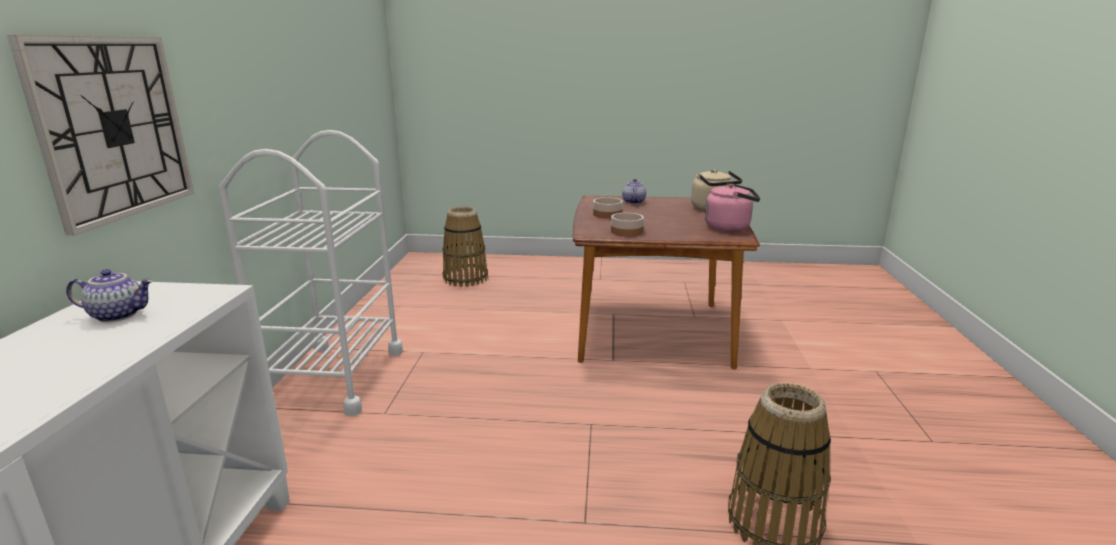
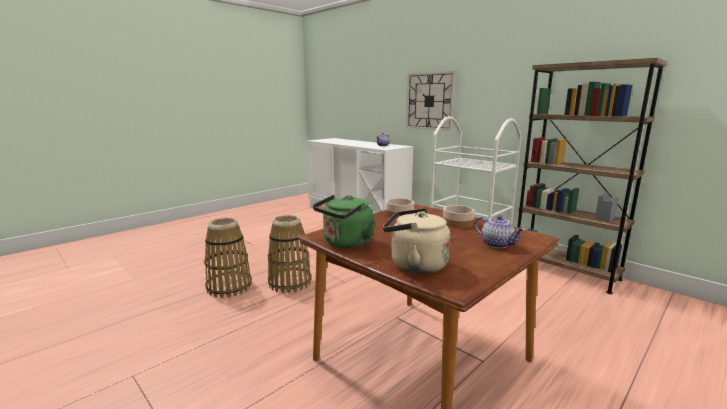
camera: 130 degrees right, 5 degrees down
basket [442,207,488,287] -> basket moved to [268,215,311,293]
pink kettle [705,183,760,232] -> green kettle [313,195,376,248]
none -> brown bookcase [517,58,667,294]

